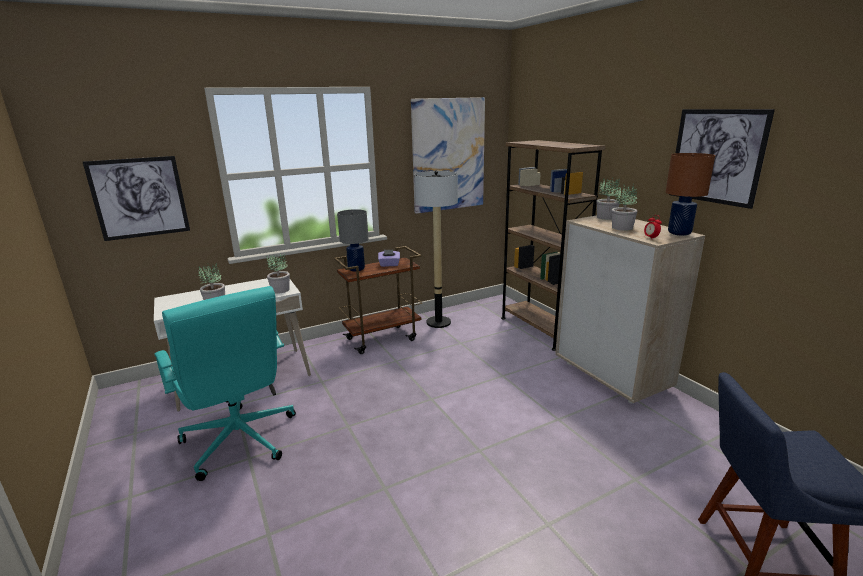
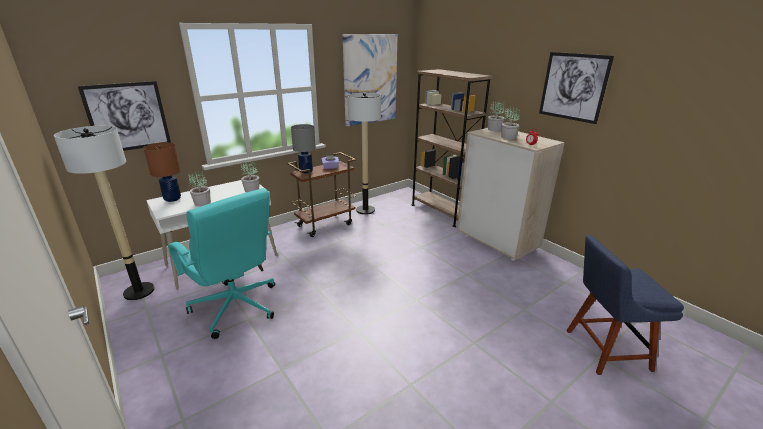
camera: 10 degrees left, 5 degrees up
brown table lamp [666,153,715,236] -> brown table lamp moved to [143,142,181,202]
none -> floor lamp [54,126,155,300]

